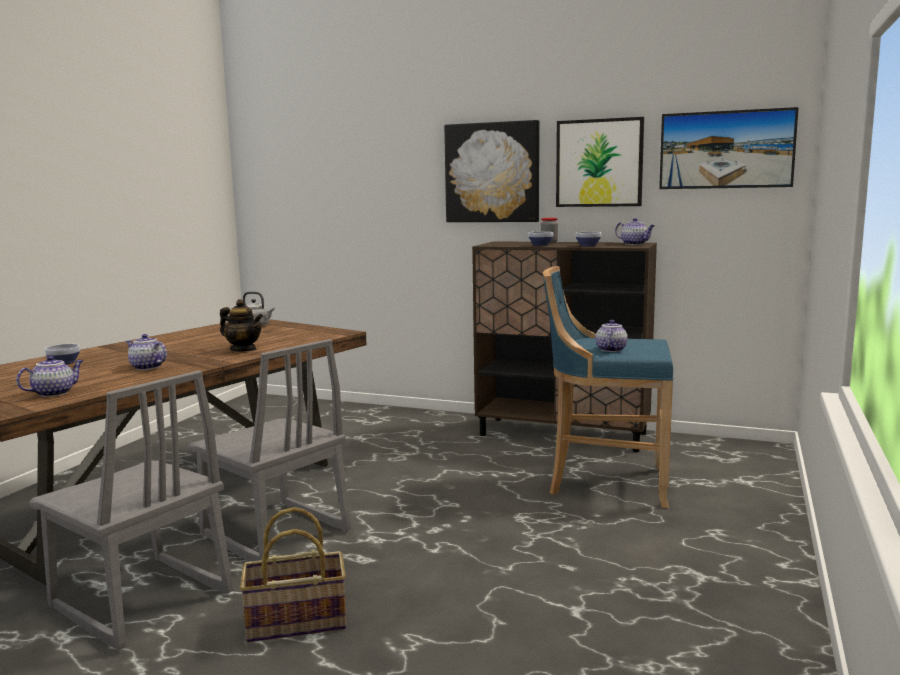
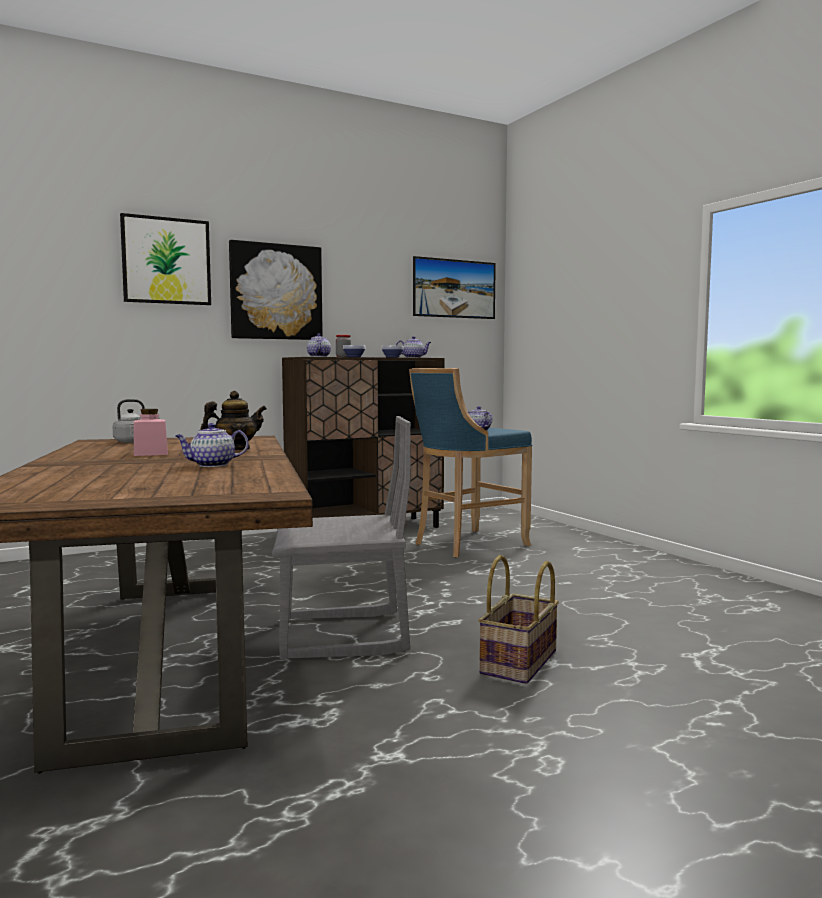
camera: 50 degrees left, 5 degrees down
teapot [16,356,84,397] -> teapot moved to [307,333,331,357]
grey chair [29,370,233,650] -> none
bowl [45,344,80,365] -> none
picture [556,117,644,207] -> picture moved to [120,213,211,305]
none -> pink jar [134,409,168,456]

